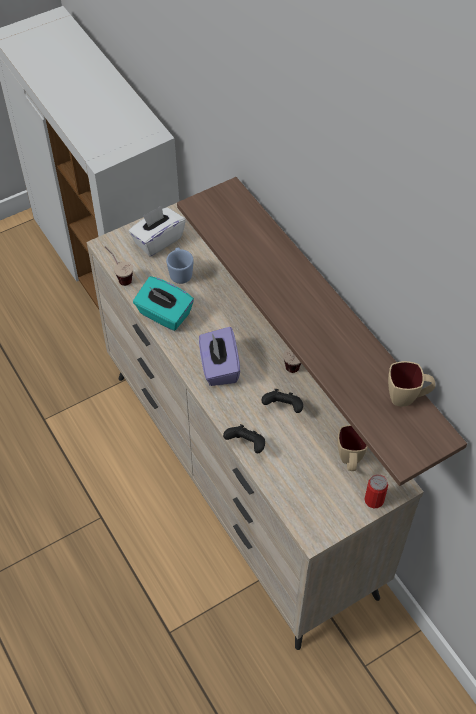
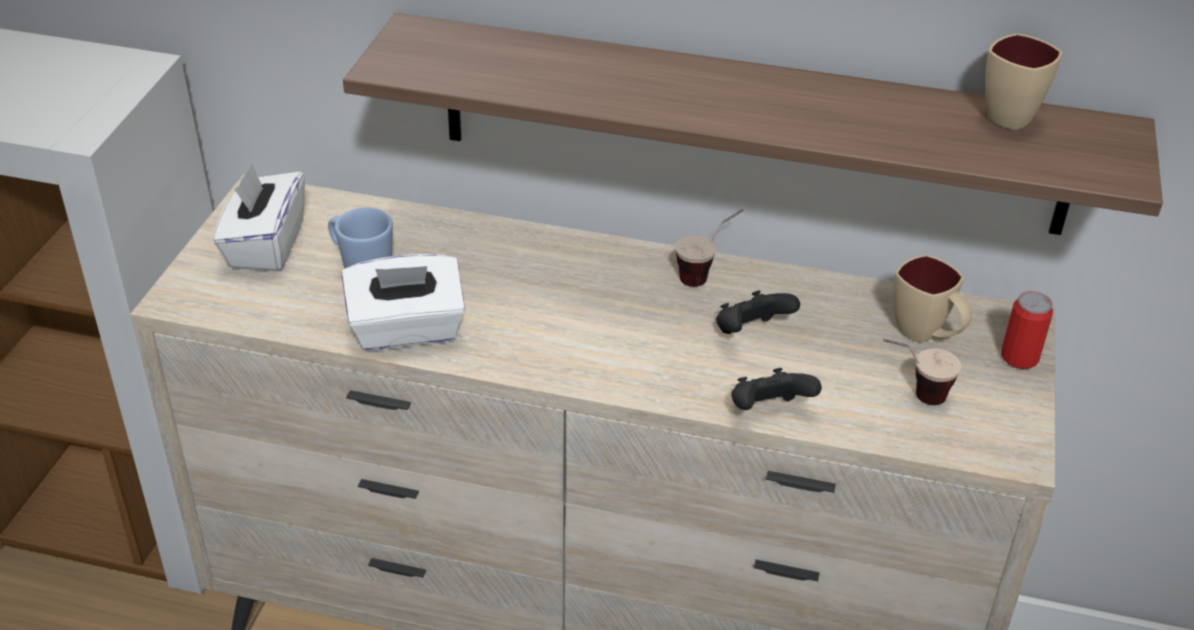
camera: 45 degrees left, 15 degrees down
cup [105,247,133,286] -> cup moved to [883,339,961,405]
turquoise tissue box [133,276,194,331] -> white tissue box [342,254,465,350]
purple tissue box [199,327,240,386] -> none

